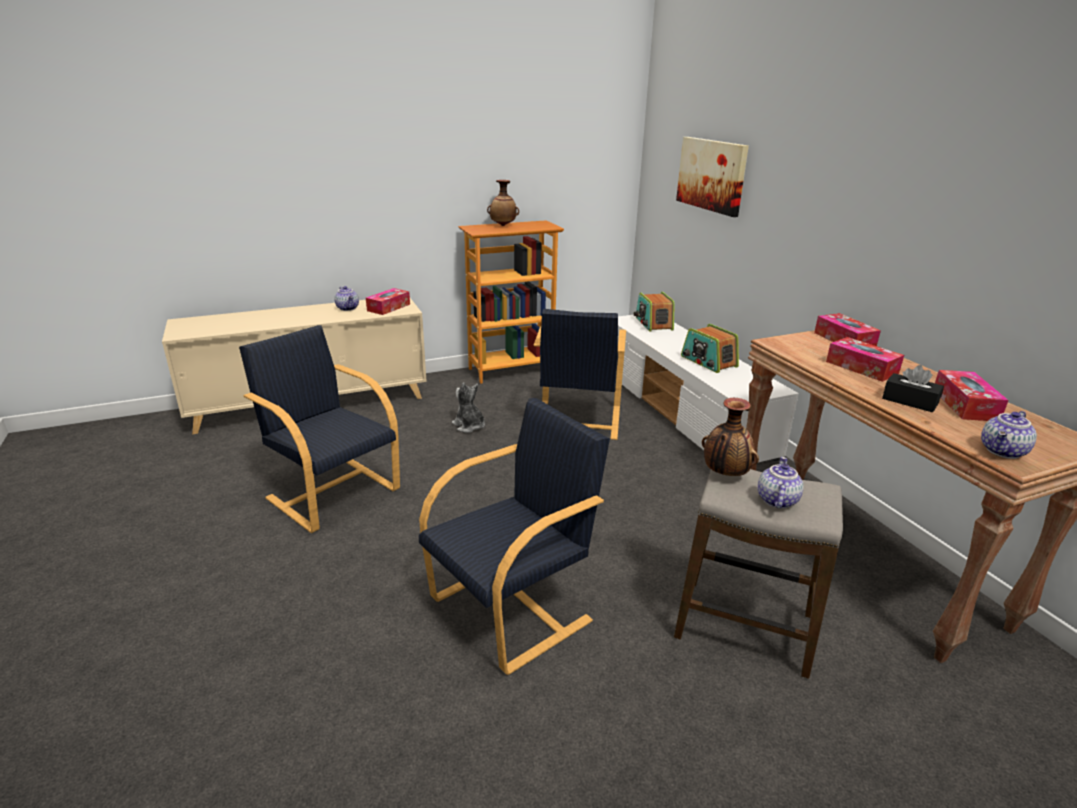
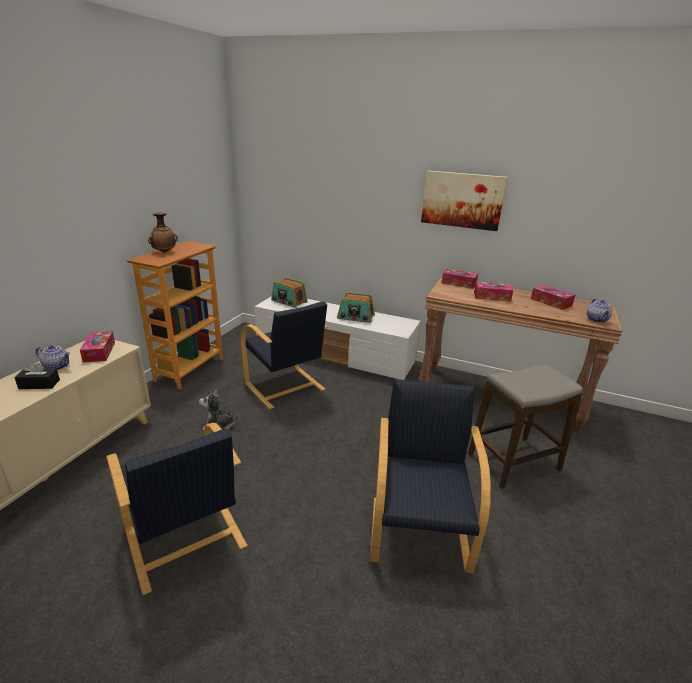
camera: 45 degrees left, 0 degrees up
black armchair [239,325,400,533] -> black armchair turned 120 degrees counterclockwise [106,423,247,595]
picture [676,137,749,217] -> picture moved to [421,171,508,231]
vase [702,398,759,476] -> none
teapot [758,457,804,508] -> none
black tissue box [882,365,944,412] -> black tissue box moved to [14,361,60,389]

